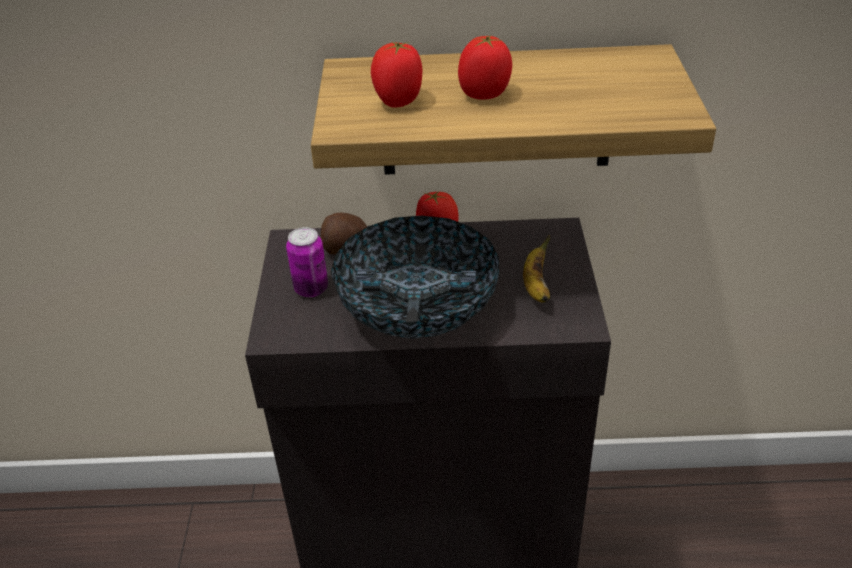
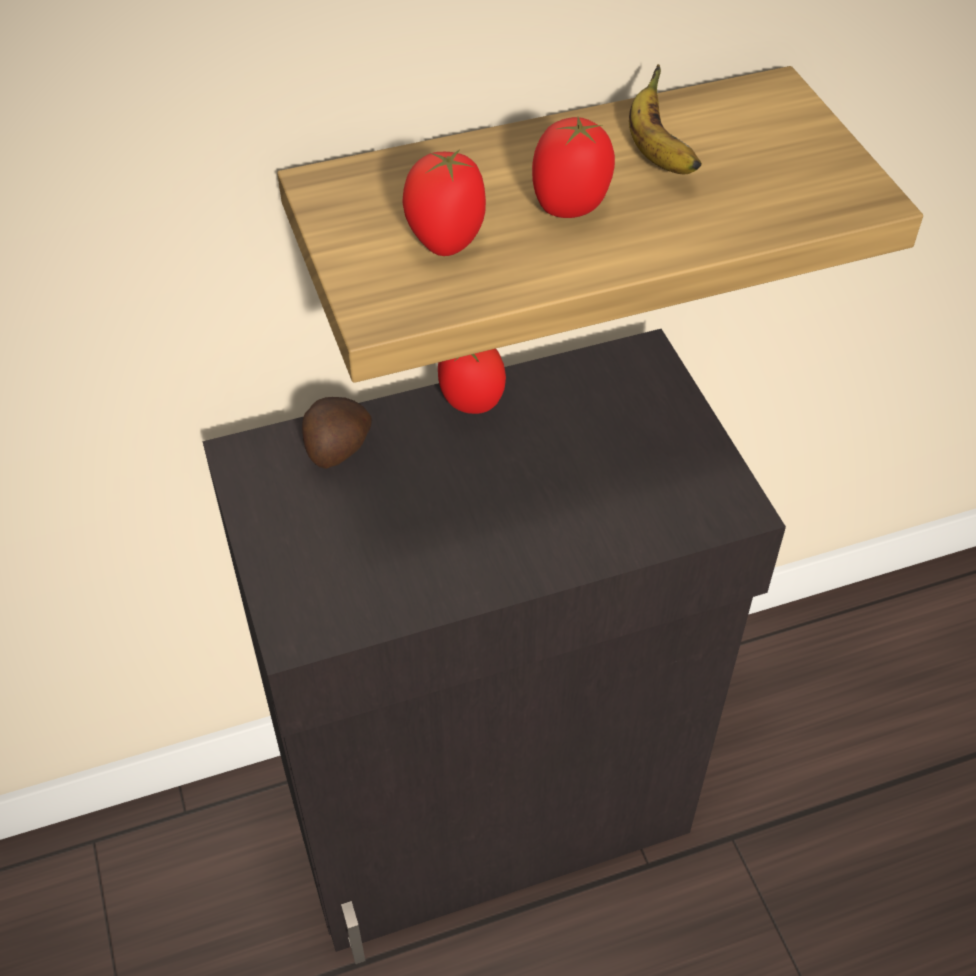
camera: 20 degrees left, 10 degrees up
can [286,227,328,297] -> none
bowl [331,216,499,339] -> none
banana [523,235,550,303] -> banana moved to [629,64,702,174]

